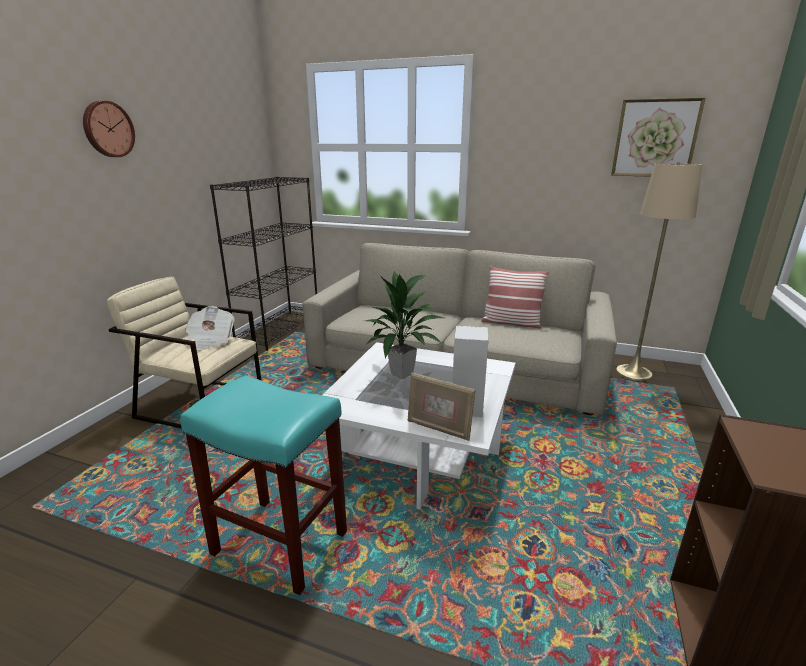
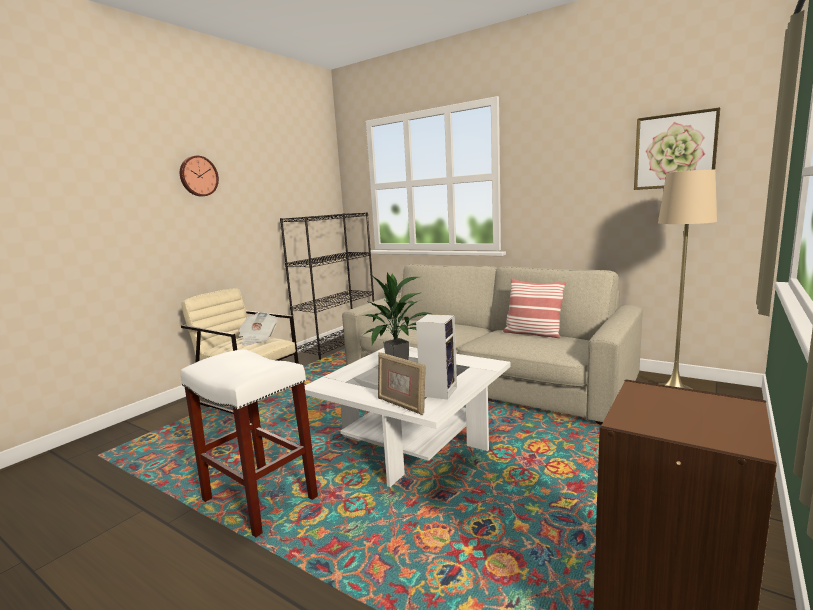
camera: 15 degrees right, 10 degrees down
turquoise stool [180,375,347,595] -> white stool [181,349,318,537]

